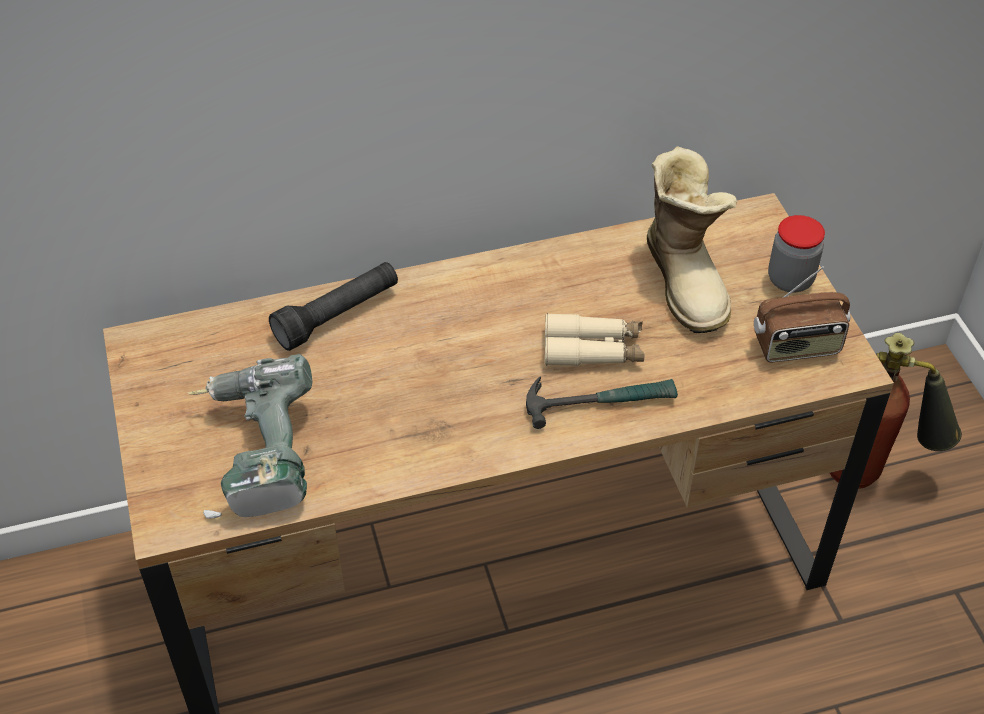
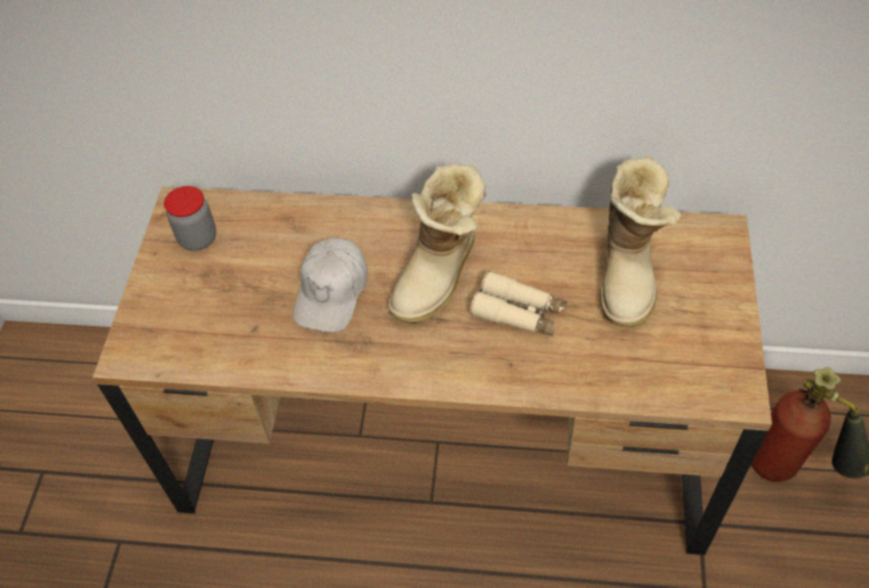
camera: 25 degrees right, 5 degrees up
power drill [188,354,313,519] -> none
black flashlight [269,262,398,351] -> none
hammer [526,376,678,429] -> none
radio [754,266,850,362] -> none
jar [768,215,825,293] -> jar moved to [164,186,216,251]
none -> white cap [293,238,367,332]
none -> boot [388,163,486,323]

